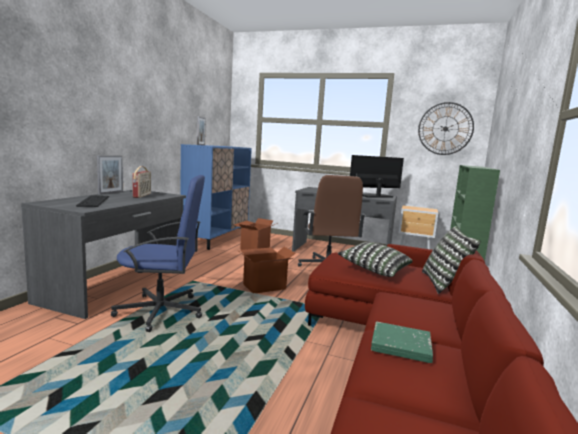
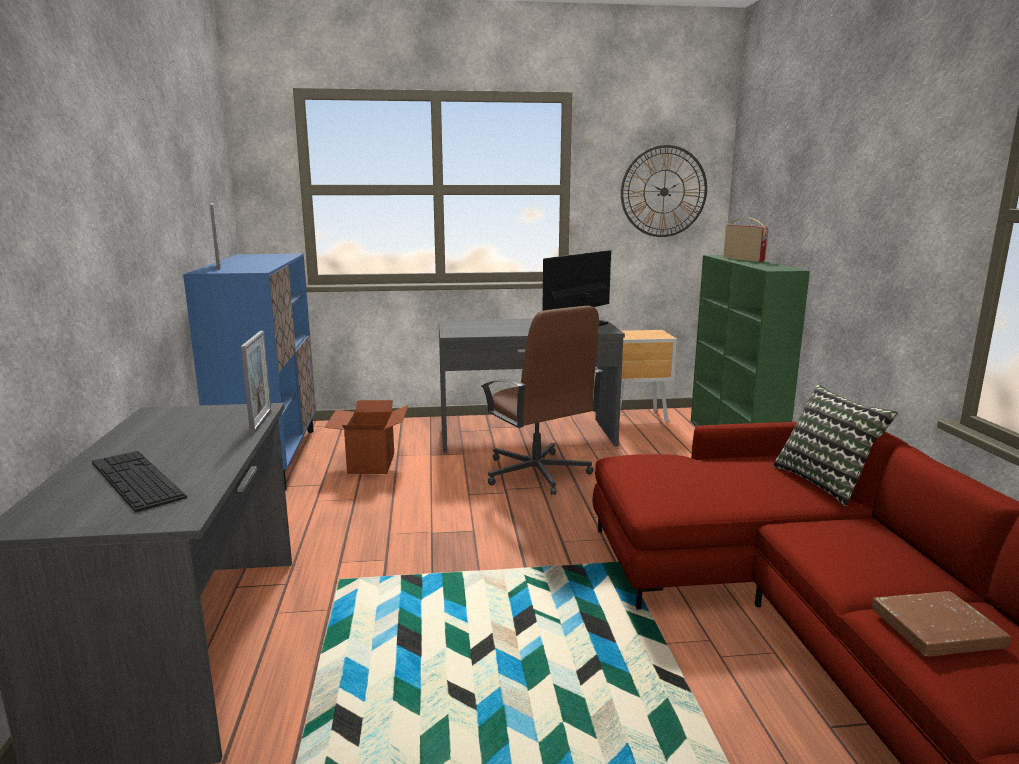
camera: 25 degrees left, 5 degrees up
picture frame [97,155,123,194] -> picture frame moved to [241,331,271,434]
blue office chair [111,175,205,332] -> none
radio [132,166,151,198] -> radio moved to [724,217,769,262]
cardboard box [237,247,295,293] -> none
pillow [338,242,413,277] -> none
green book [371,321,433,363] -> brown book [872,591,1011,656]

